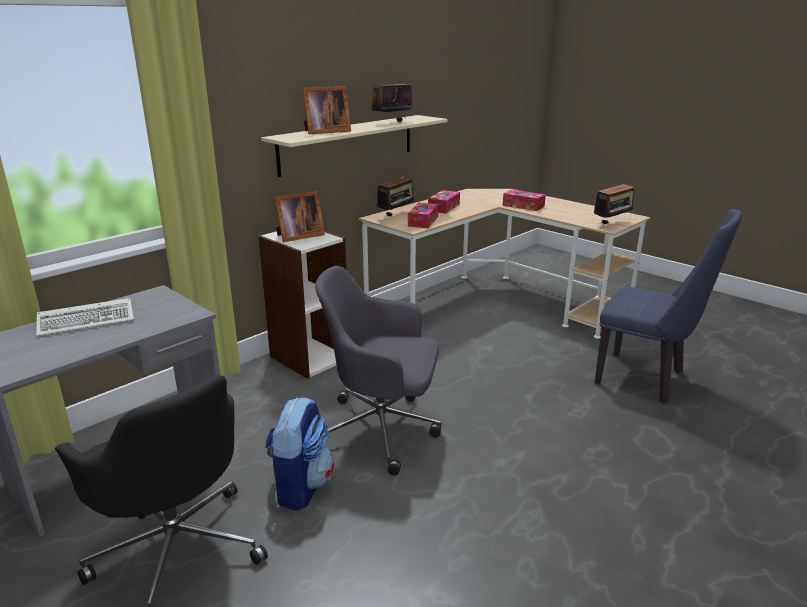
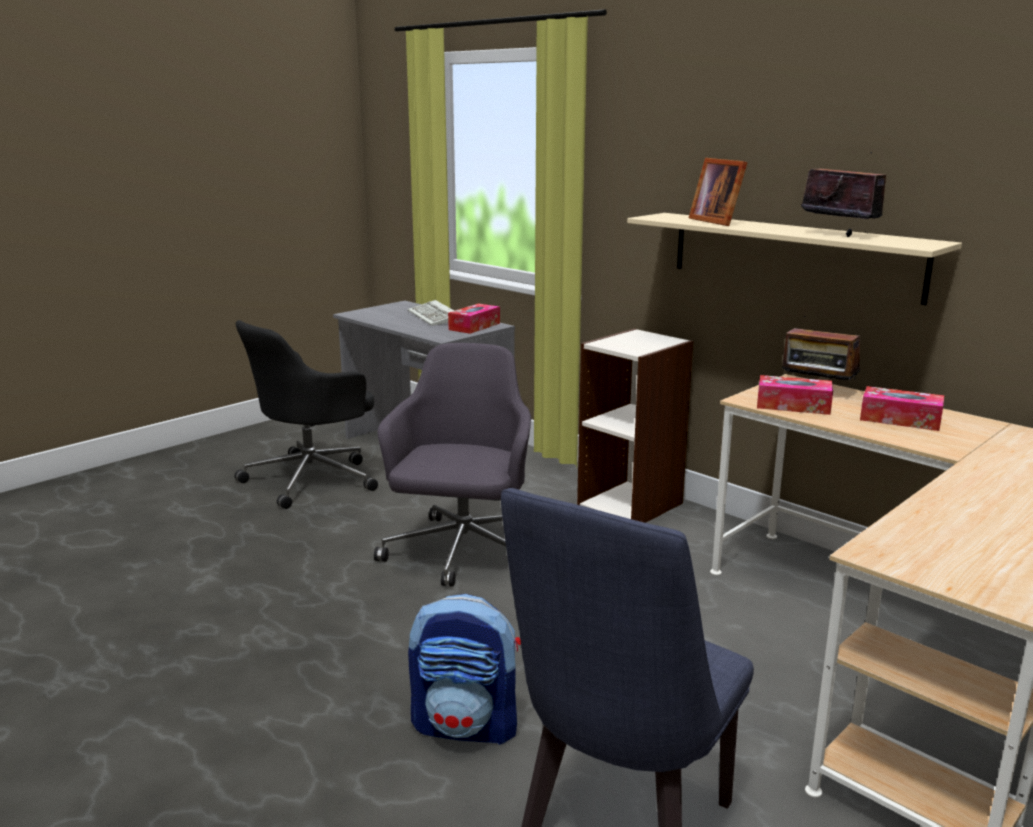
camera: 90 degrees right, 5 degrees down
backpack [265,397,334,511] -> backpack moved to [408,594,521,745]
picture frame [275,191,325,242] -> none
tissue box [503,189,546,211] -> tissue box moved to [448,303,500,334]
radio [591,184,634,224] -> none

